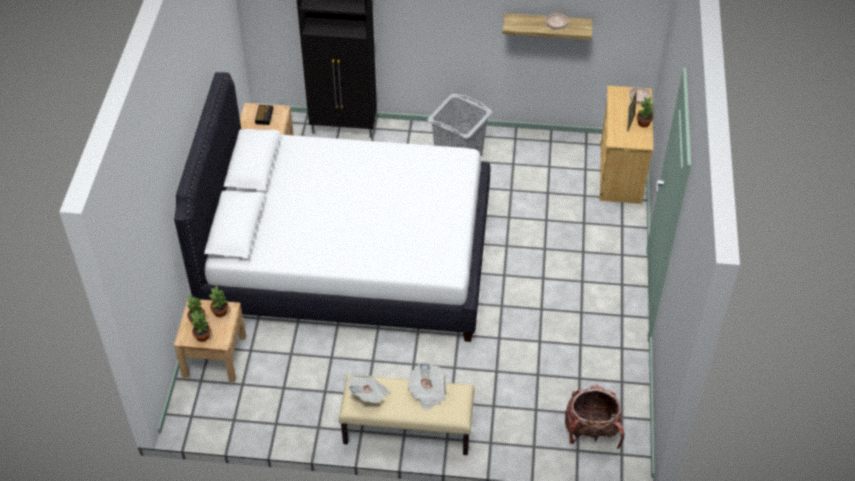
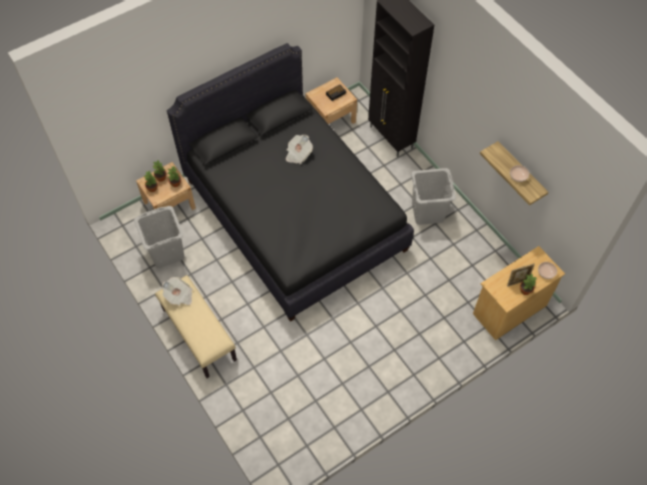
camera: 50 degrees right, 10 degrees up
white bed [174,72,490,342] -> black bed [167,43,414,322]
newspaper [408,362,447,411] -> newspaper moved to [286,135,313,164]
backpack [565,384,624,449] -> none
none -> grey laundry basket [134,206,184,268]

